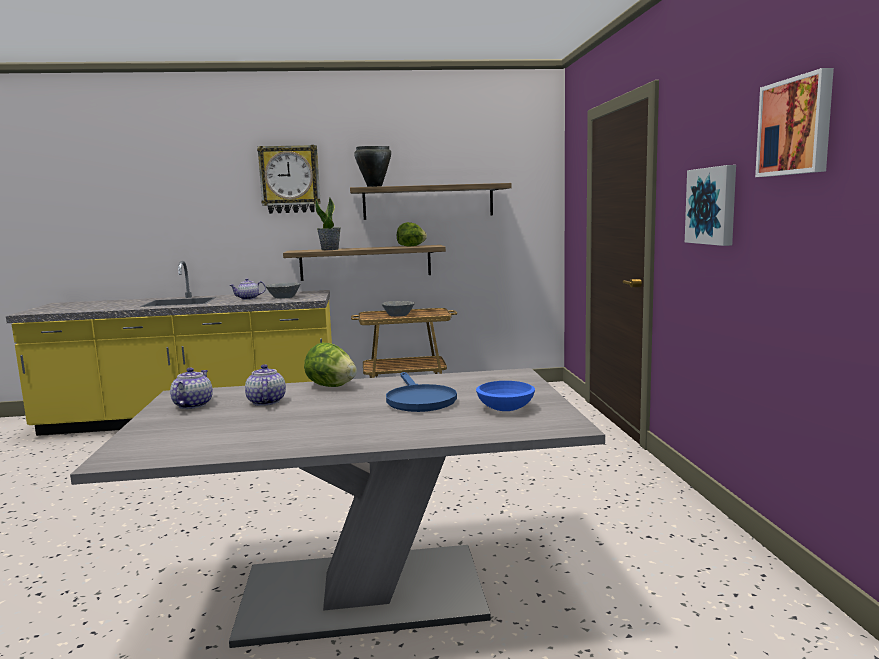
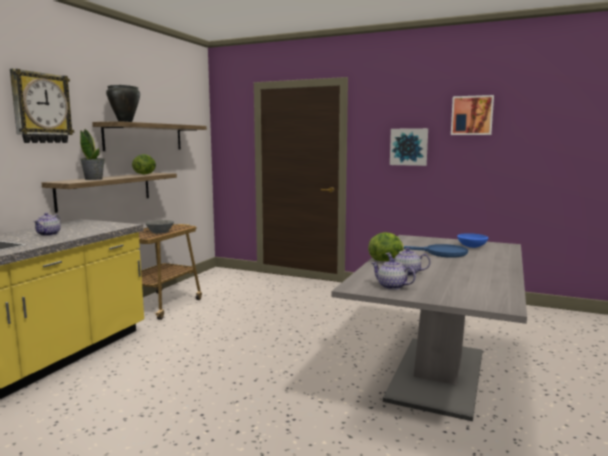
camera: 60 degrees left, 0 degrees up
grey bowl [265,282,300,299] -> none

